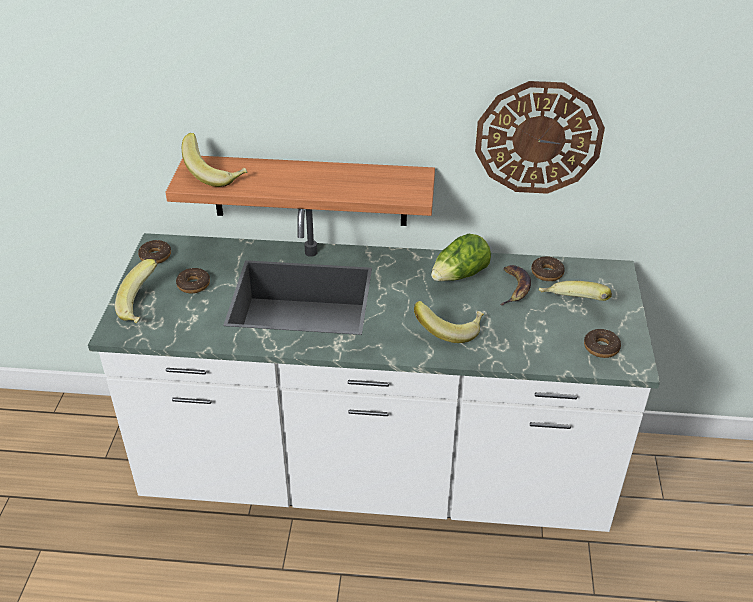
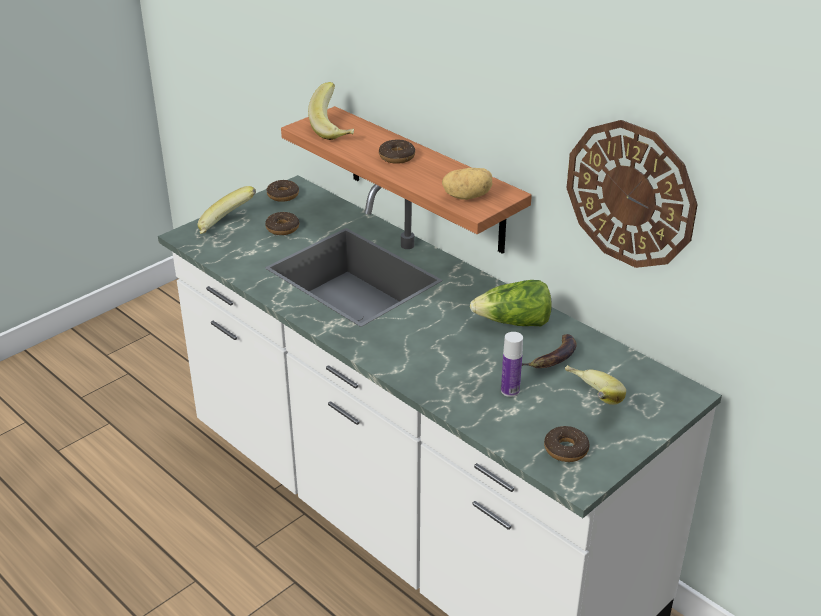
camera: 40 degrees right, 5 degrees down
banana [414,301,484,343] -> none
donut [531,257,565,281] -> donut moved to [379,139,415,164]
none -> potato [442,168,492,200]
none -> bottle [501,332,523,397]

